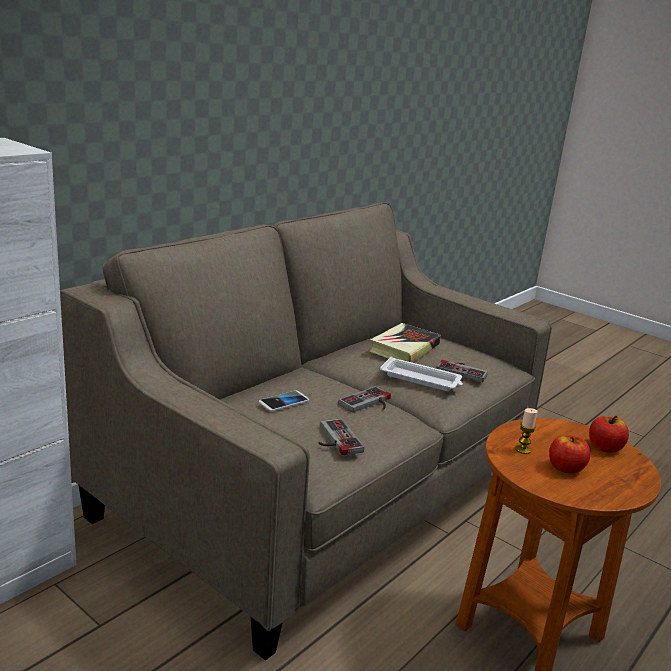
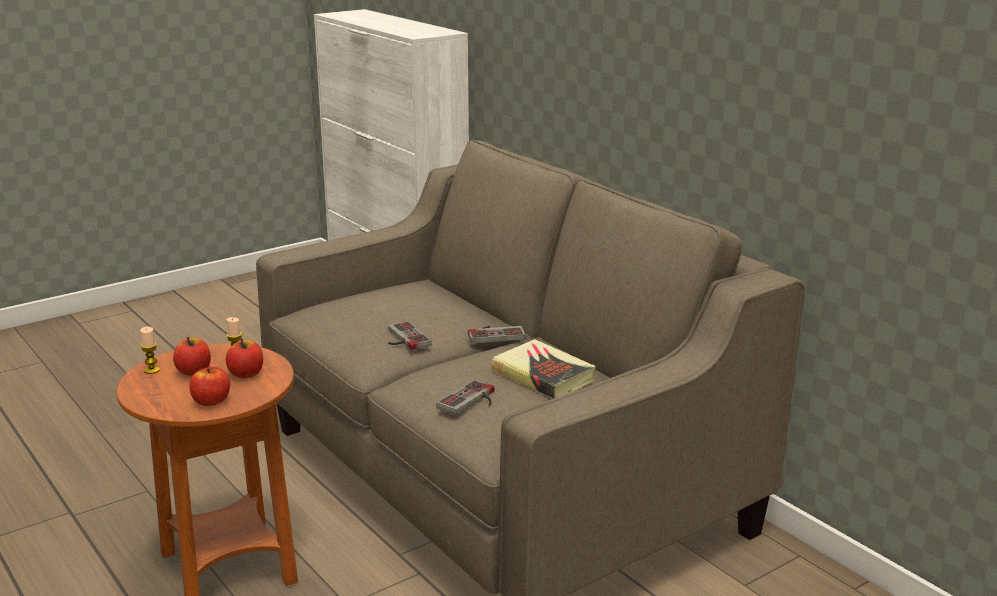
camera: 105 degrees right, 0 degrees up
phone [259,390,309,411] -> none
game controller [318,418,364,455] -> game controller moved to [468,326,526,343]
white tray [380,357,463,391] -> none
none -> candle [140,327,160,374]
none -> apple [226,339,263,379]

